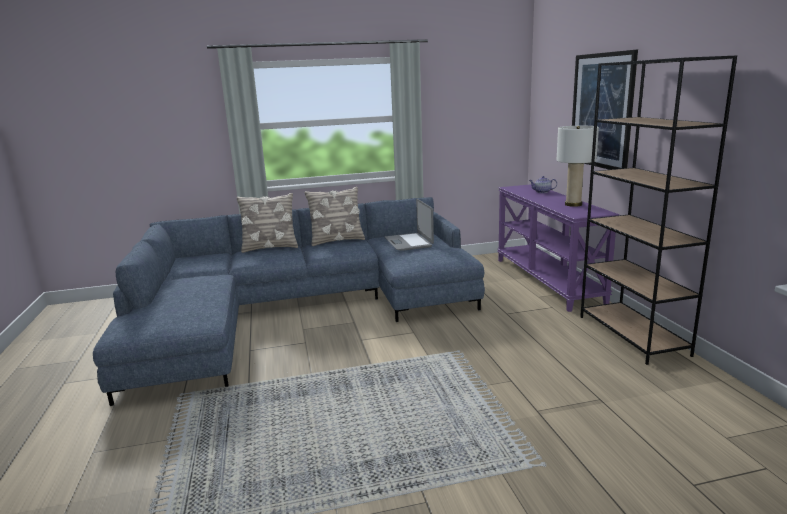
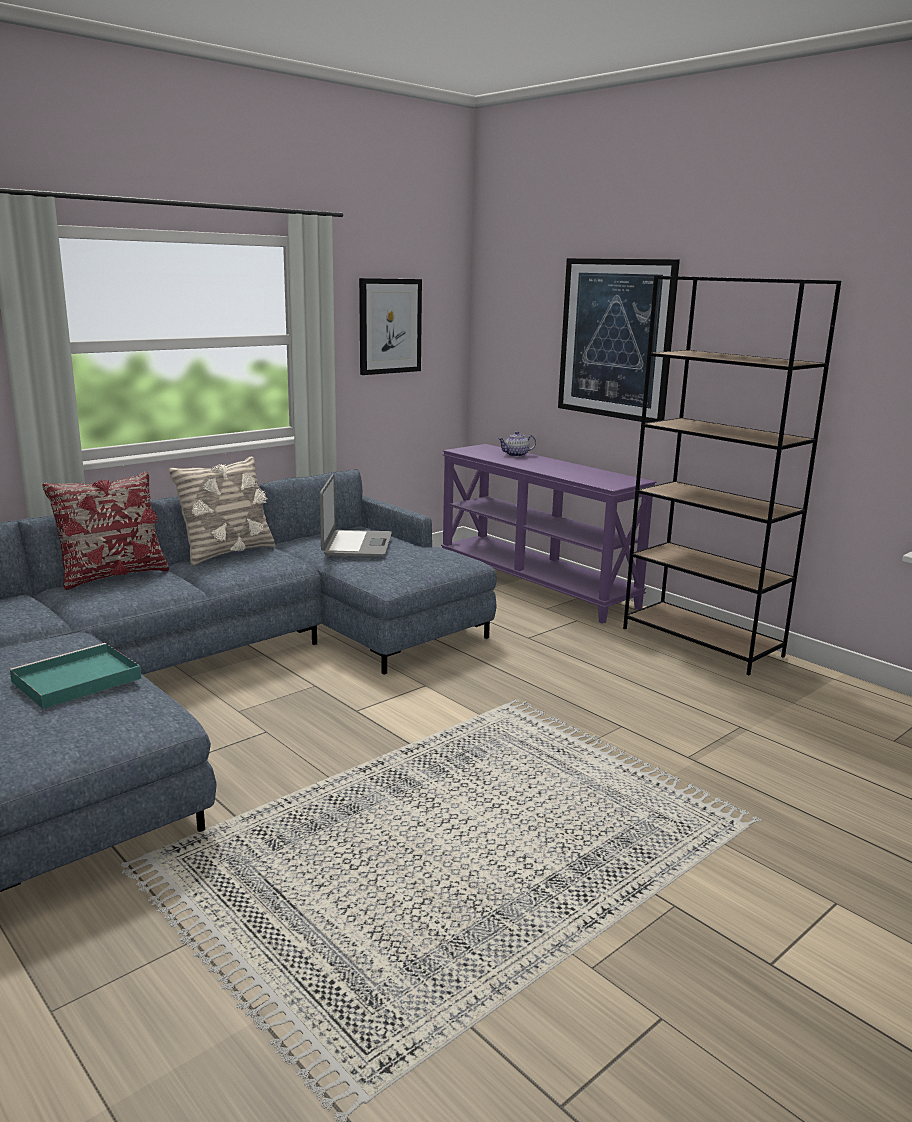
camera: 30 degrees left, 0 degrees up
beige pillow [237,193,298,253] -> red pillow [42,472,169,590]
laptop [385,199,434,251] -> laptop turned 135 degrees counterclockwise [320,474,392,557]
white table lamp [557,126,599,207] -> none
none -> turquoise tray [9,643,141,709]
none -> picture [359,278,422,375]

